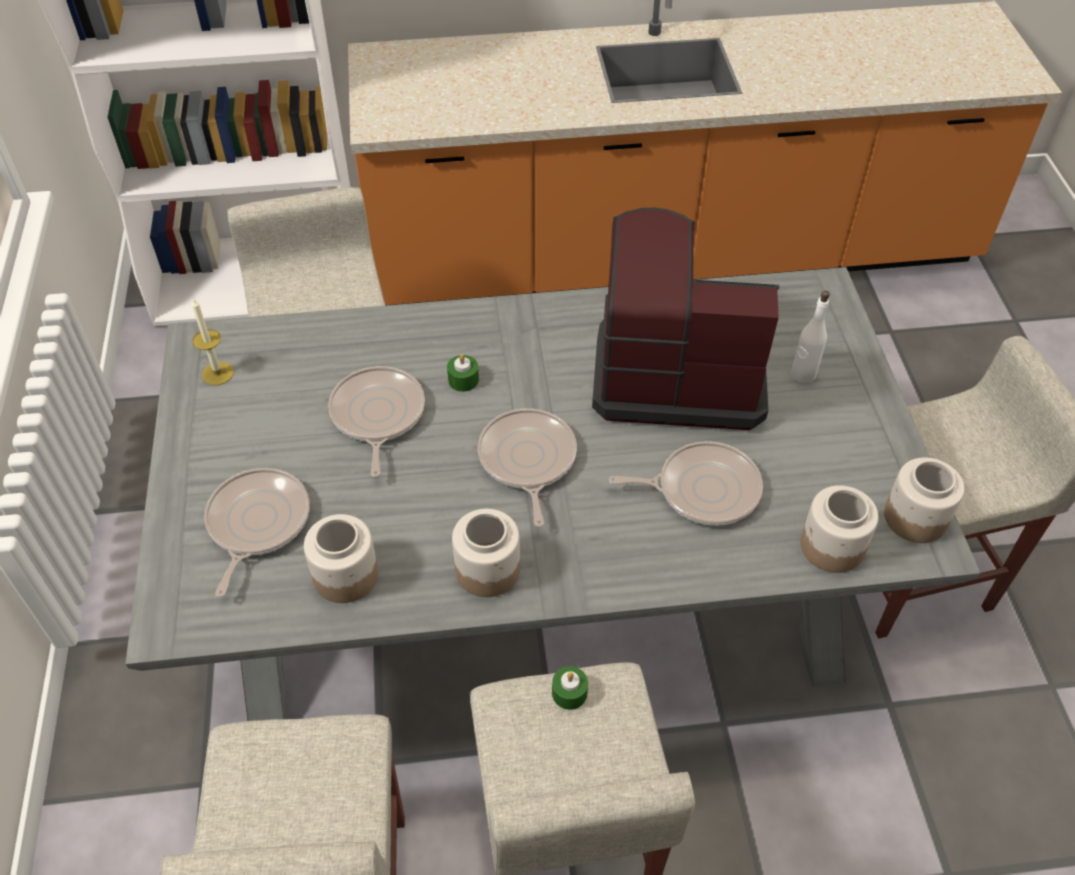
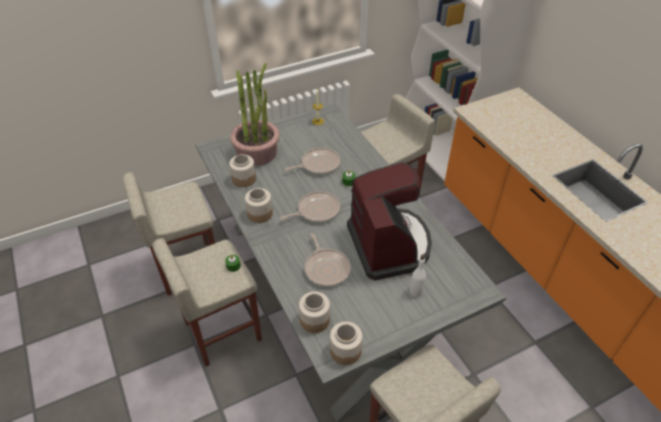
camera: 70 degrees right, 5 degrees down
frying pan [204,468,310,597] -> potted plant [230,63,280,166]

